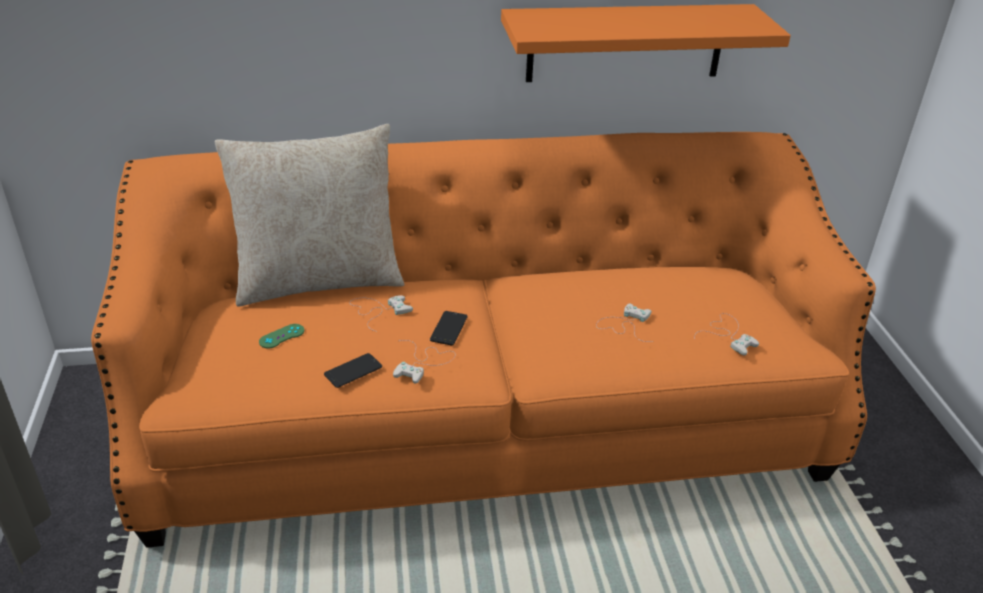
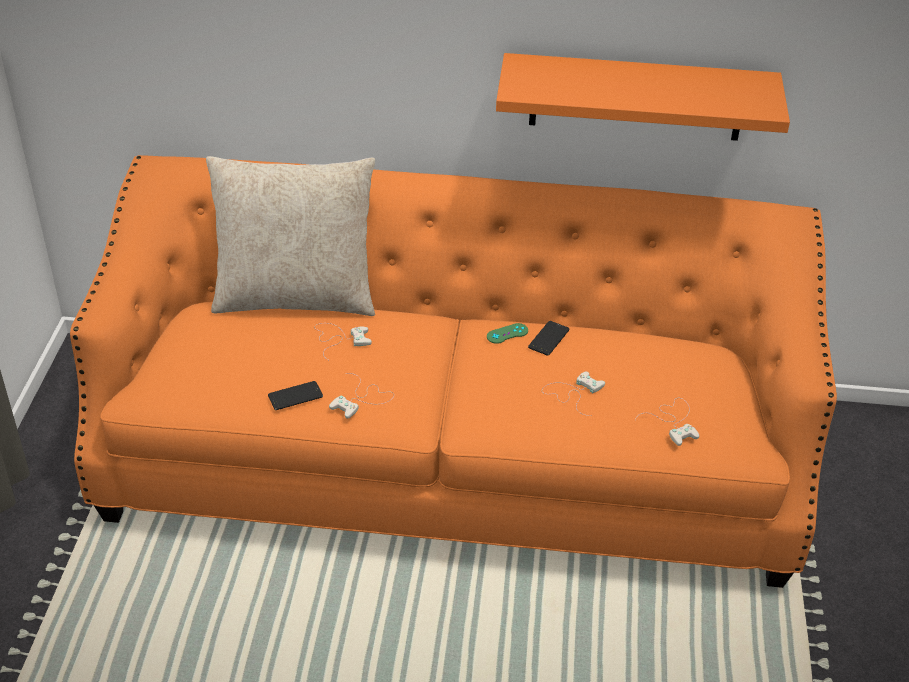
camera: 15 degrees right, 5 degrees up
green game controller [259,324,304,348] -> green game controller moved to [487,323,528,344]
phone [430,311,468,345] -> phone moved to [528,321,569,356]

